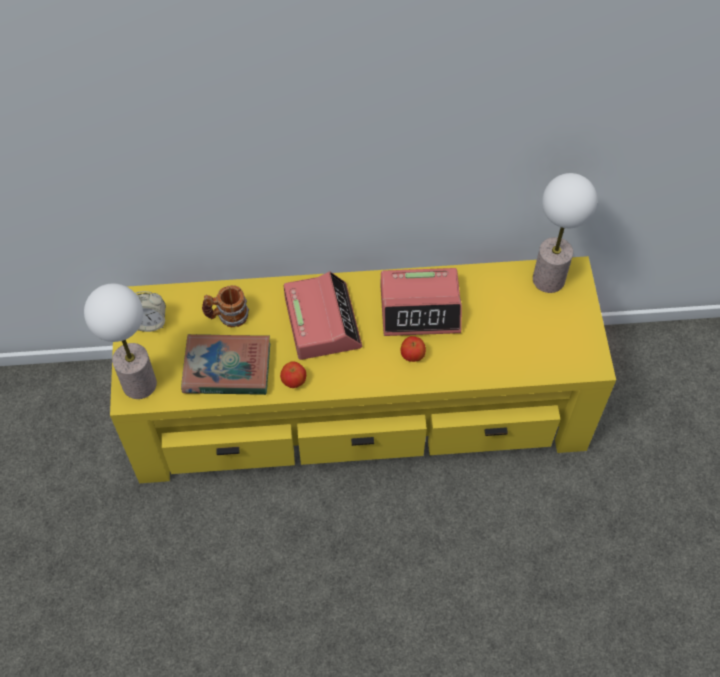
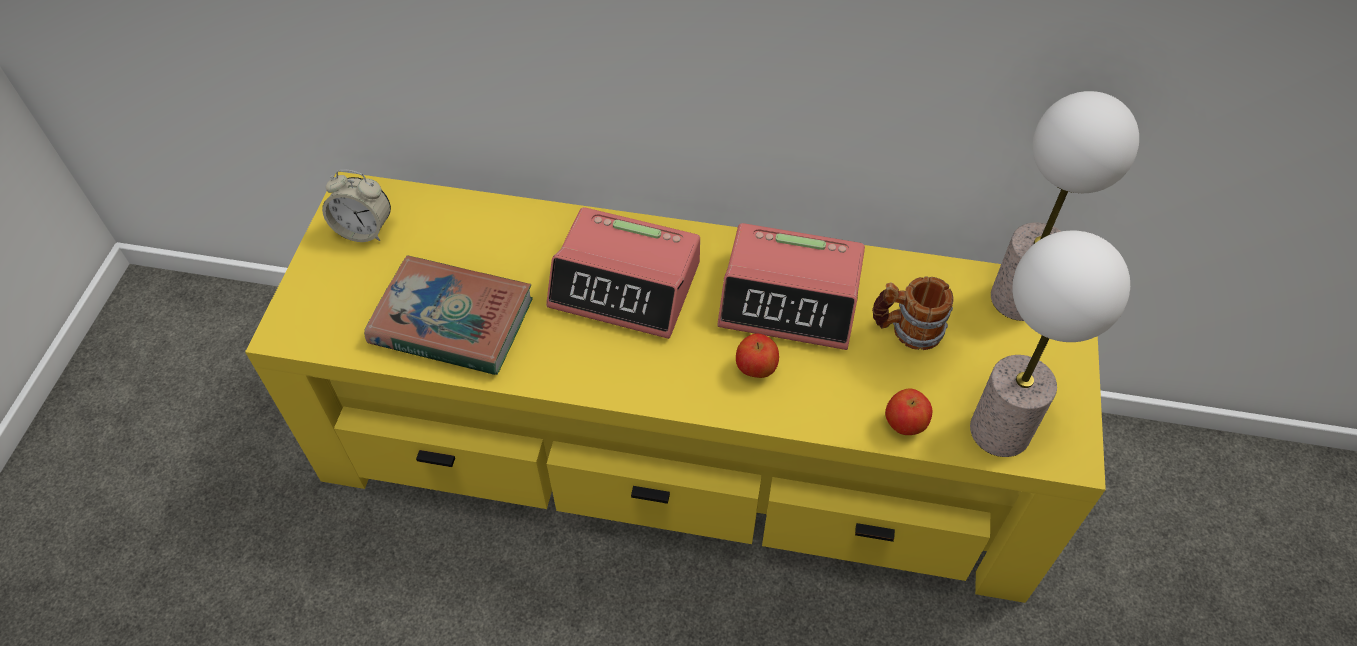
camera: 15 degrees right, 5 degrees down
table lamp [84,284,157,399] -> table lamp moved to [970,230,1130,457]
mug [202,285,249,327] -> mug moved to [872,277,954,350]
apple [280,361,306,388] -> apple moved to [885,388,933,435]
alarm clock [284,271,362,360] -> alarm clock turned 105 degrees clockwise [546,207,700,339]

